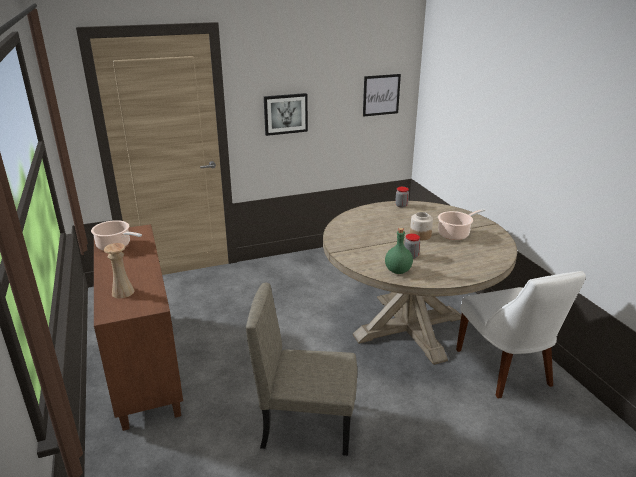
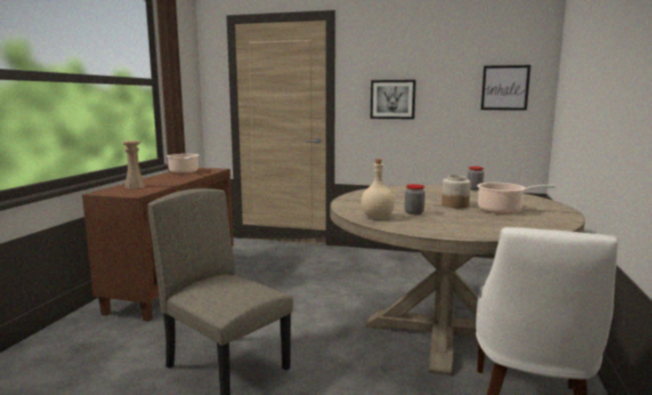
camera: 35 degrees right, 15 degrees down
green bottle [385,228,413,274] -> beige bottle [361,159,395,219]

